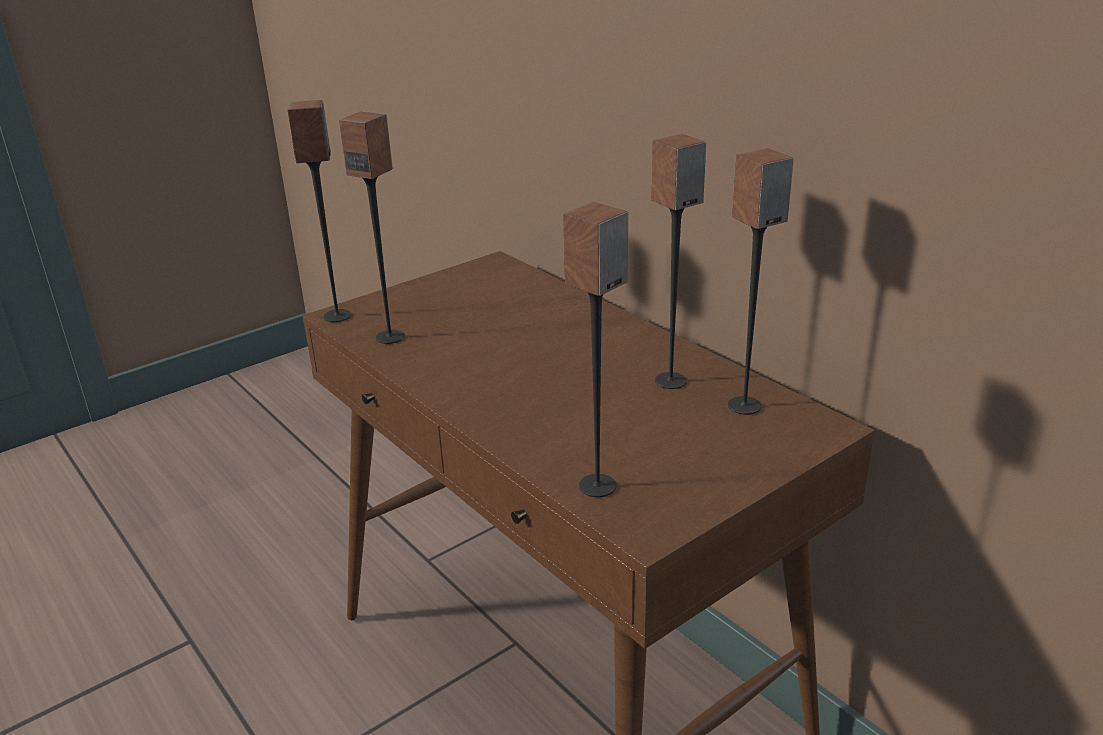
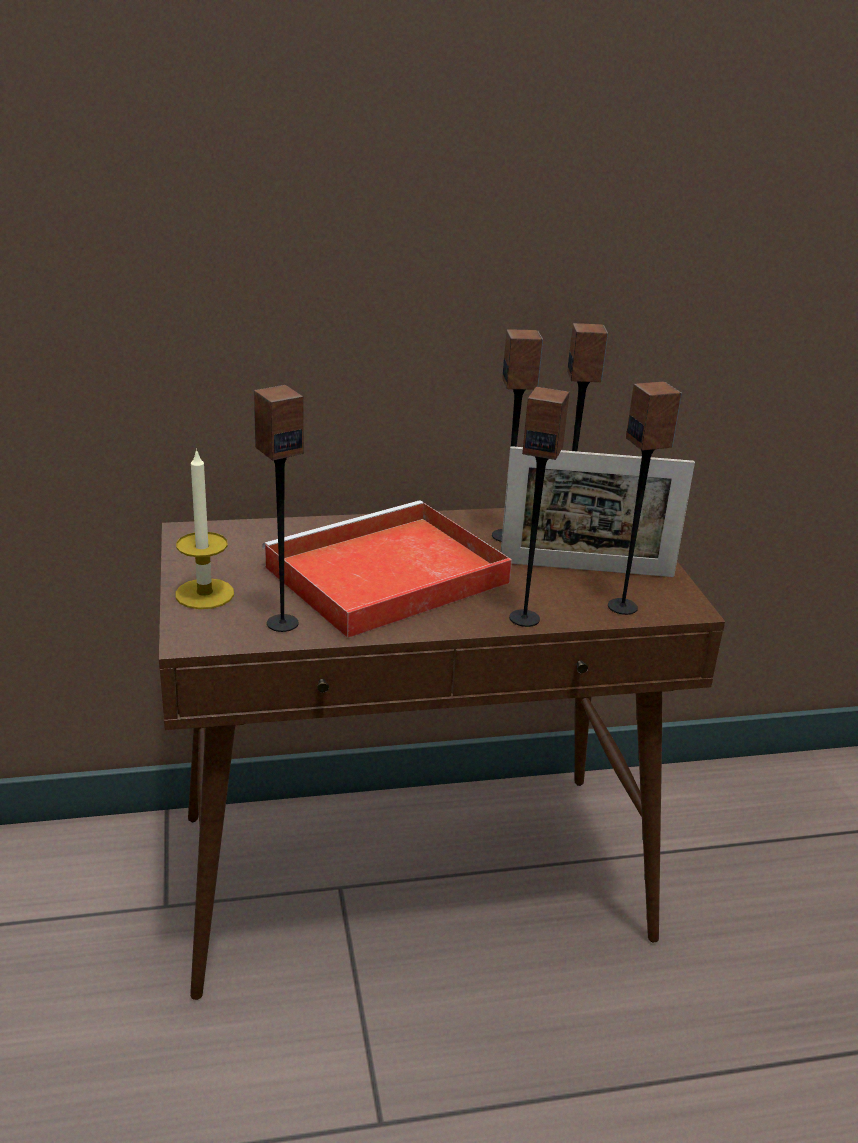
camera: 65 degrees left, 0 degrees up
speaker [287,100,351,322] -> speaker moved to [509,387,569,627]
none -> candle [175,448,234,609]
none -> red tray [262,500,512,638]
none -> picture frame [501,446,695,577]

